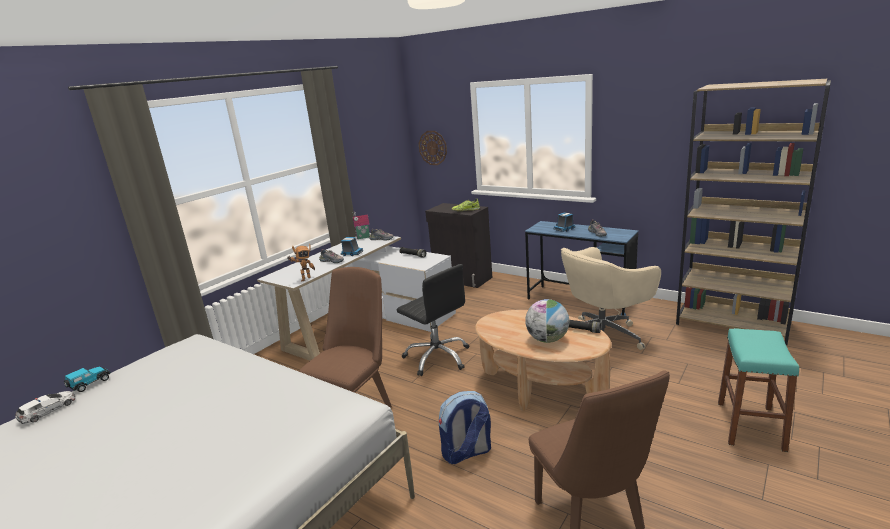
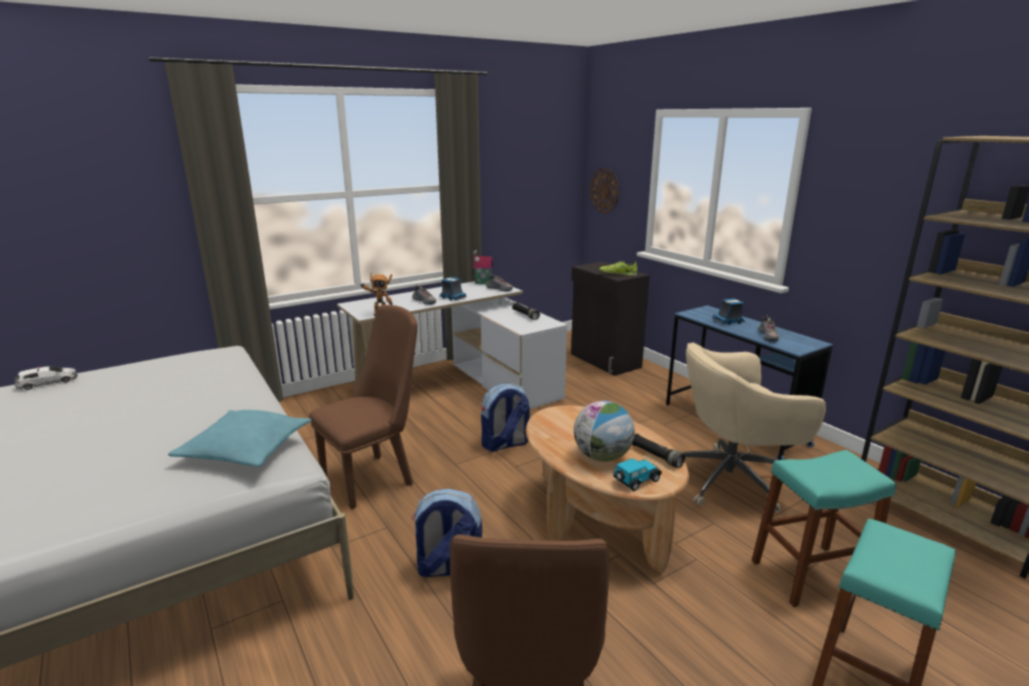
camera: 20 degrees right, 0 degrees up
toy car [64,366,111,392] -> toy car moved to [613,458,662,491]
black office chair [397,264,470,376] -> backpack [481,384,530,452]
none -> turquoise pillow [168,410,311,467]
none -> turquoise stool [752,450,896,607]

